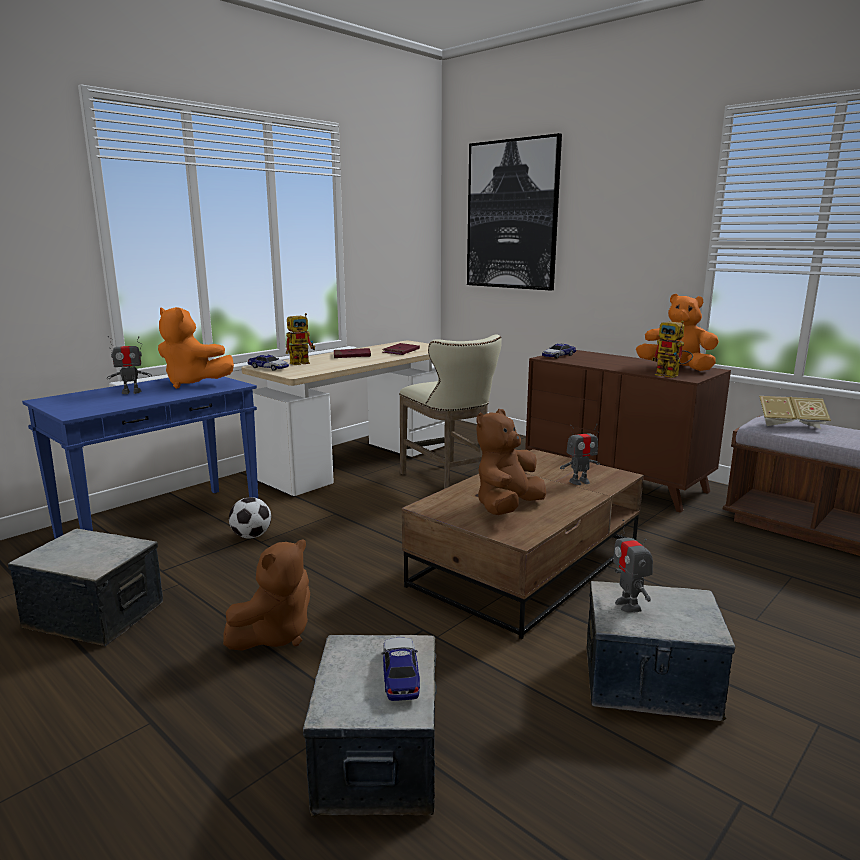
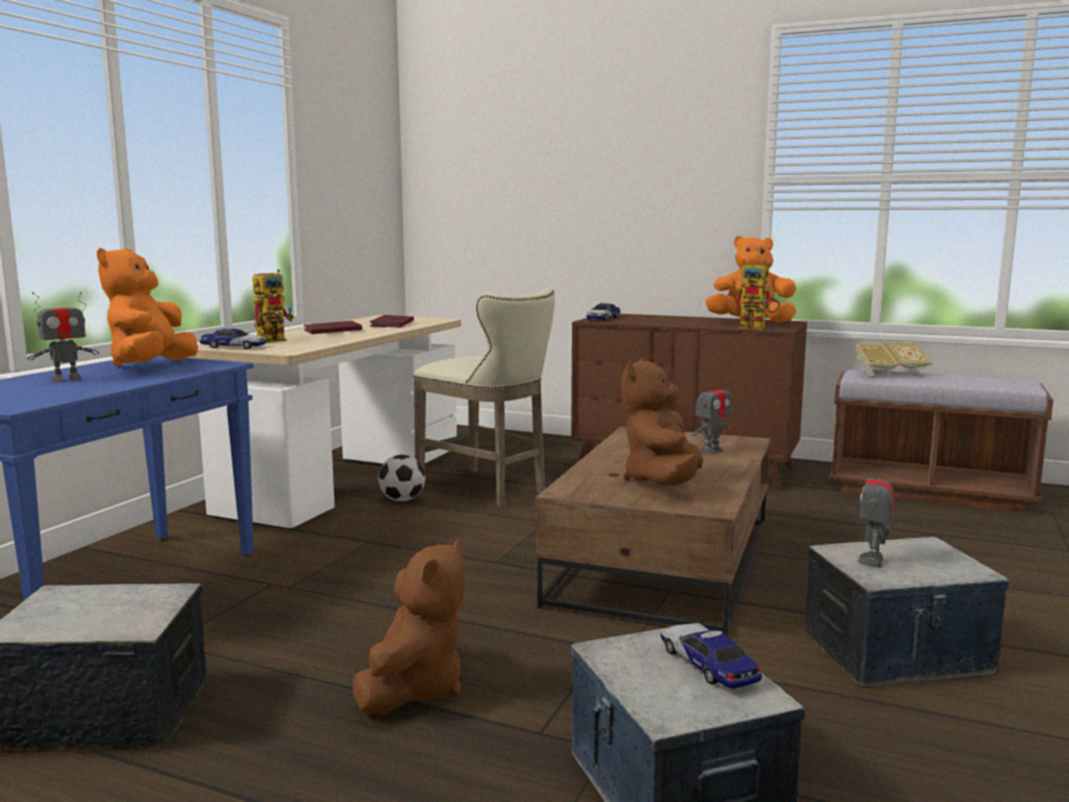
camera: 20 degrees left, 5 degrees down
orange plush toy [158,307,234,389] -> orange plush toy turned 90 degrees clockwise [97,248,198,366]
football [229,497,271,539] -> football moved to [378,455,425,501]
picture [467,133,562,291] -> none
toy robot [613,519,653,613] -> toy robot turned 60 degrees clockwise [858,458,894,568]

